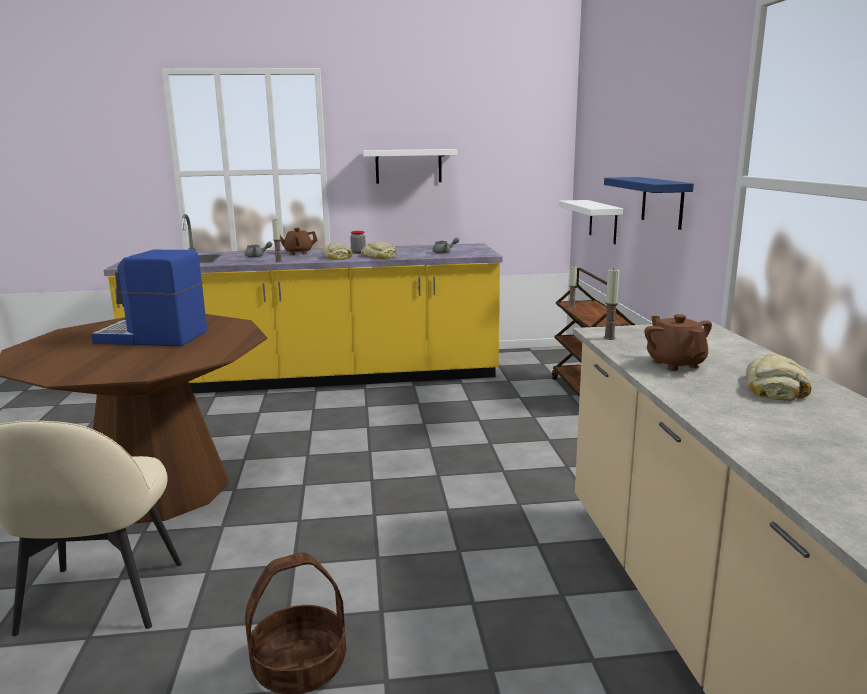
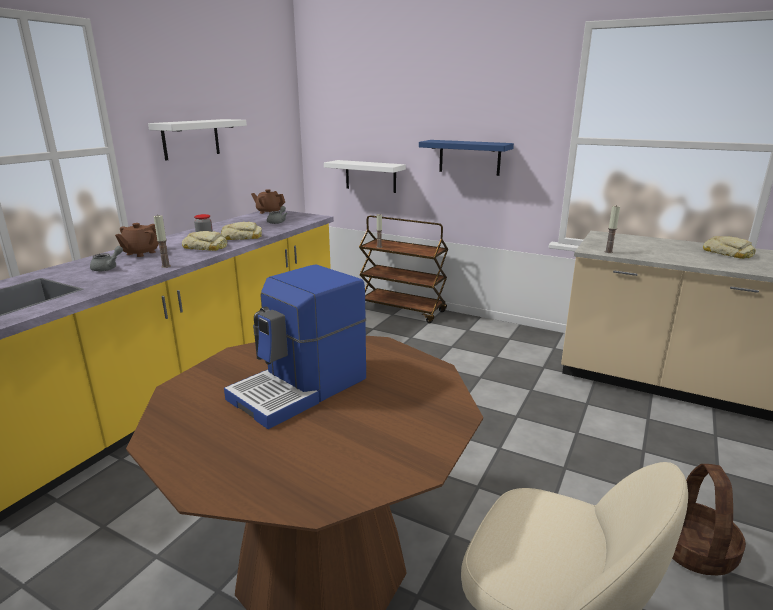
camera: 55 degrees left, 5 degrees up
brown teapot [644,314,712,371] -> brown teapot moved to [251,189,285,214]

